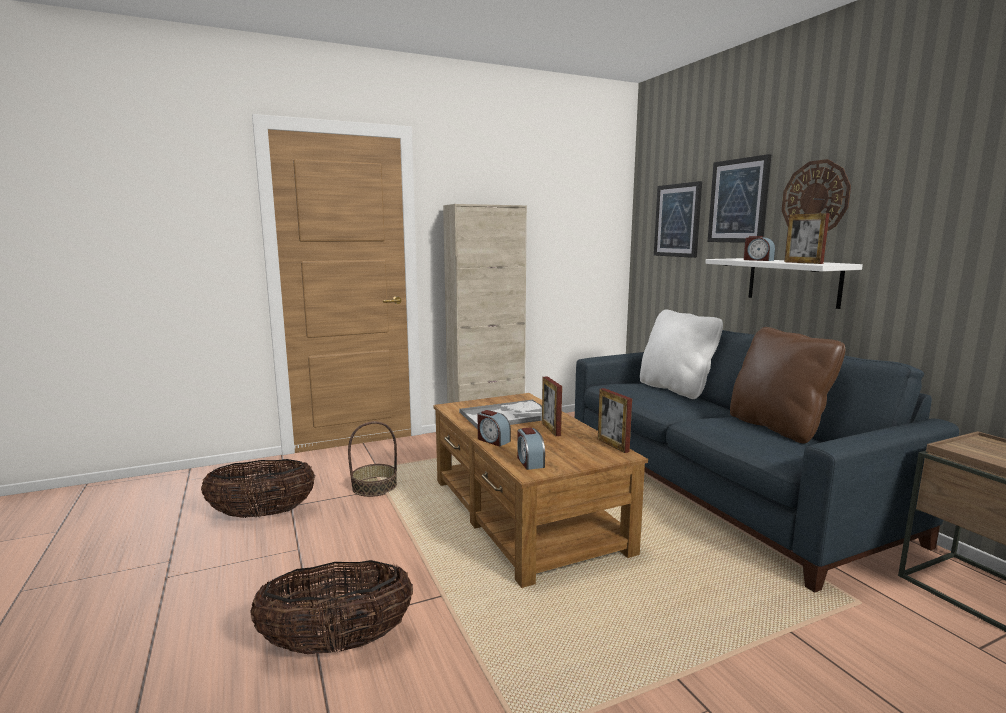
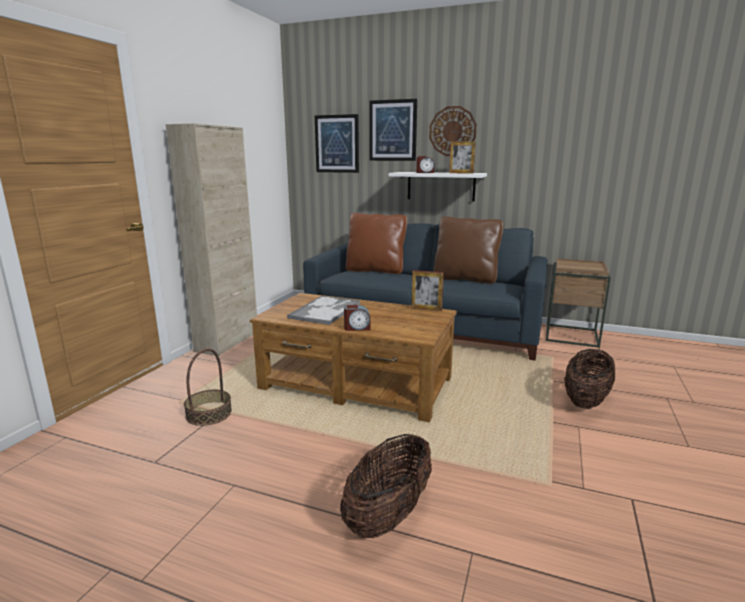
camera: 45 degrees left, 5 degrees up
basket [201,459,315,518] -> basket moved to [564,349,615,409]
alarm clock [517,427,545,470] -> none
picture frame [542,376,562,436] -> none
white pillow [640,309,723,399] -> brown pillow [346,213,407,274]

